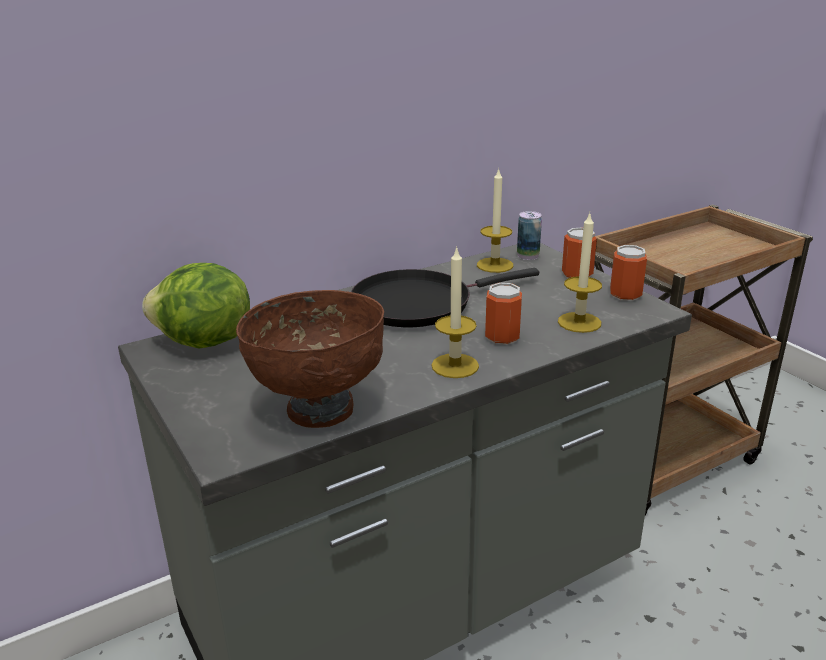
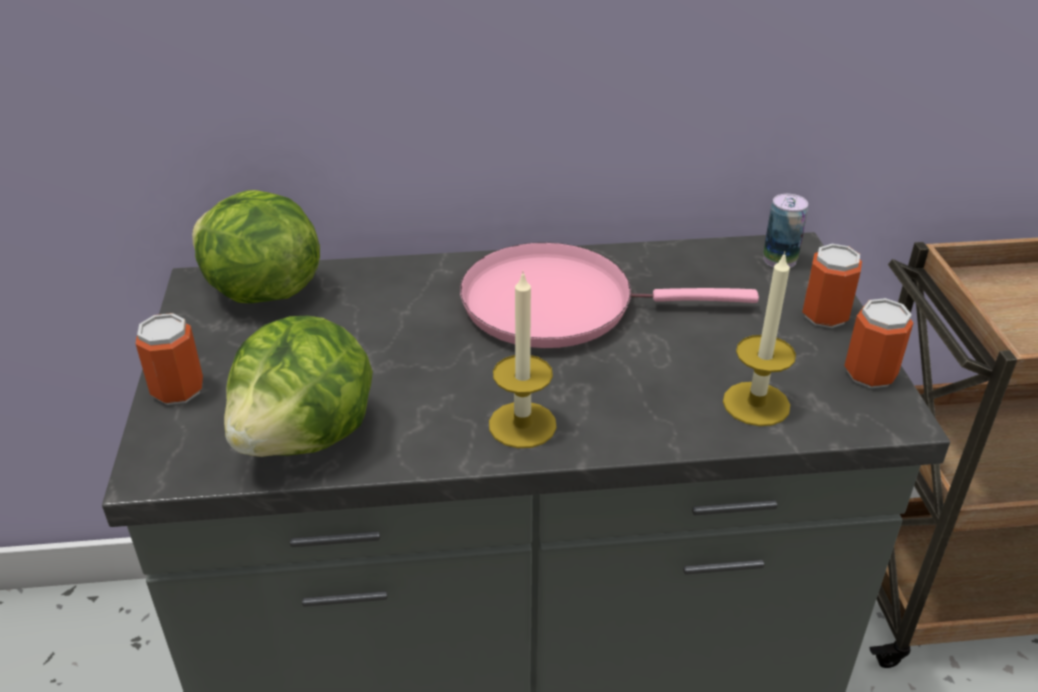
camera: 25 degrees right, 10 degrees up
brown bowl [236,290,384,428] -> lettuce [224,316,373,457]
black frying pan [351,268,539,327] -> pink frying pan [460,242,759,348]
candle [477,168,513,273] -> none
can [485,283,522,345] -> can moved to [135,313,203,405]

